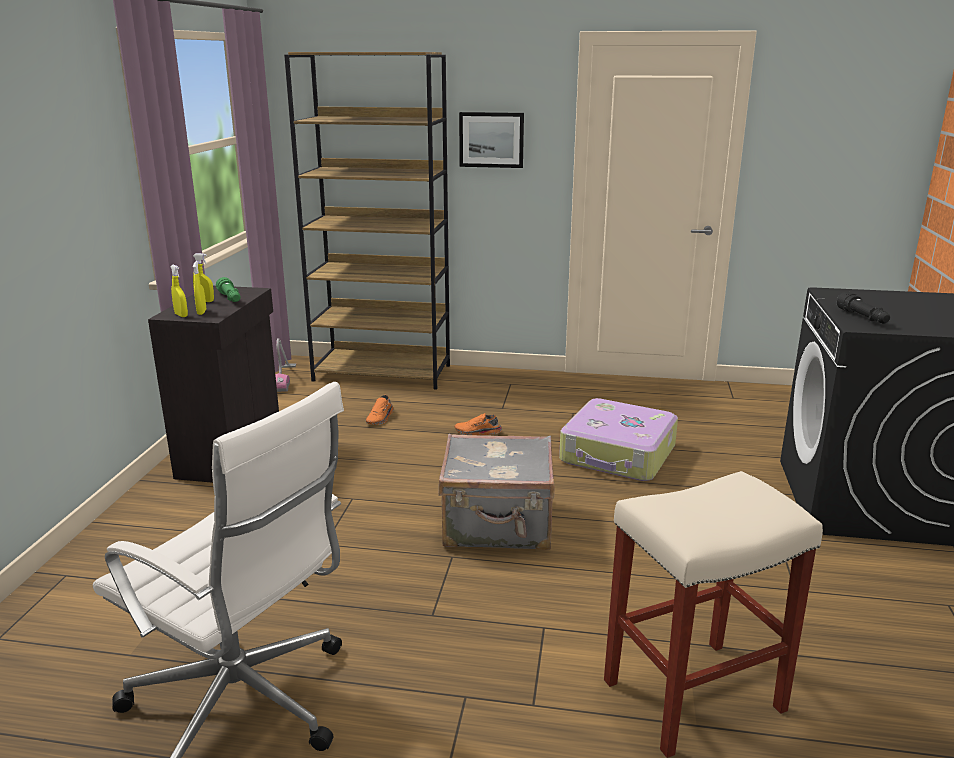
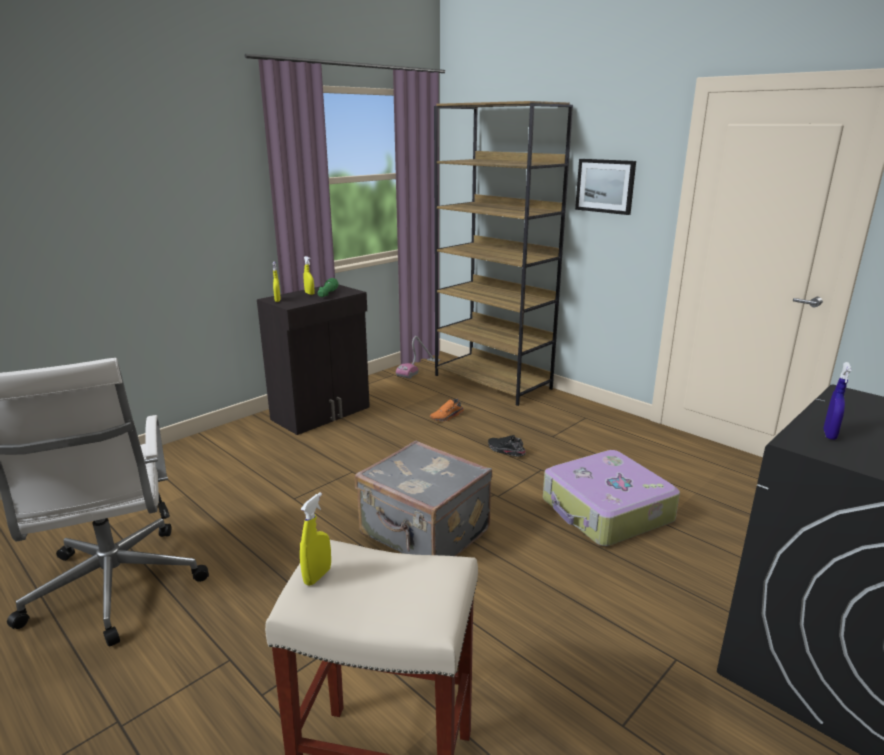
camera: 35 degrees right, 0 degrees up
yellow spray bottle [193,261,206,315] -> yellow spray bottle moved to [300,492,331,586]
orange shoe [454,413,502,435] -> black shoe [488,435,526,457]
black flashlight [837,291,890,324] -> blue spray bottle [824,362,852,440]

